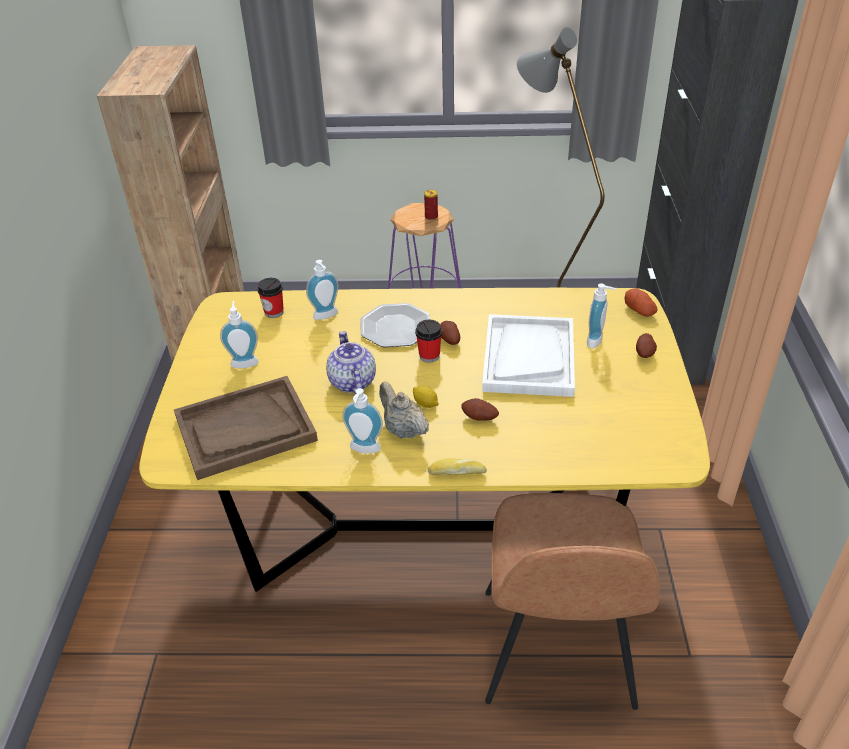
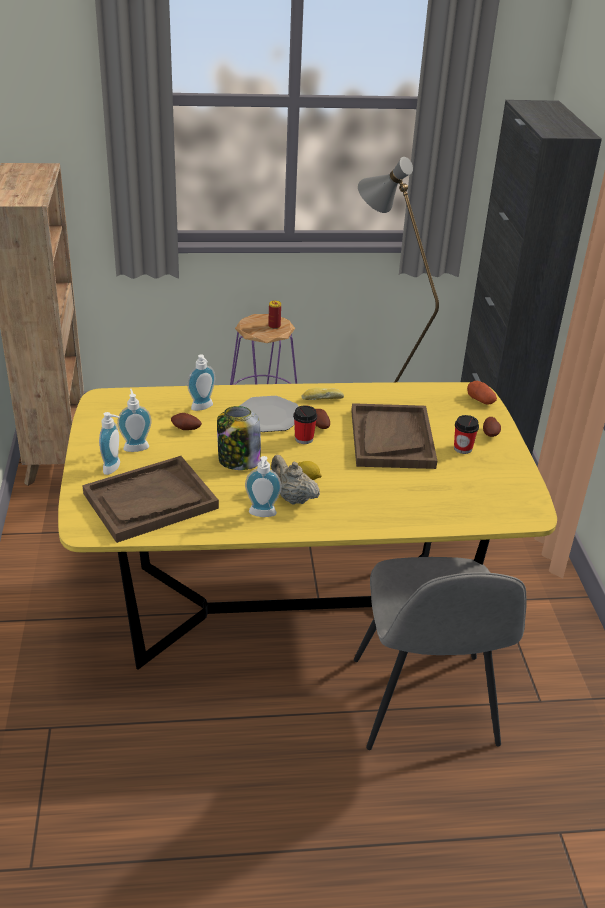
camera: 10 degrees left, 5 degrees down
cup [257,278,284,318] -> cup moved to [454,415,479,454]
teapot [326,331,376,395] -> jar [217,406,261,470]
bread [427,458,487,475] -> bread moved to [302,388,344,400]
potato [461,398,499,421] -> potato moved to [171,413,202,430]
white tray [482,314,575,397] -> brown tray [351,403,437,469]
brown chair [485,493,660,710] -> grey chair [354,557,527,750]
soap dispenser [587,283,616,348] -> soap dispenser moved to [99,412,120,475]

